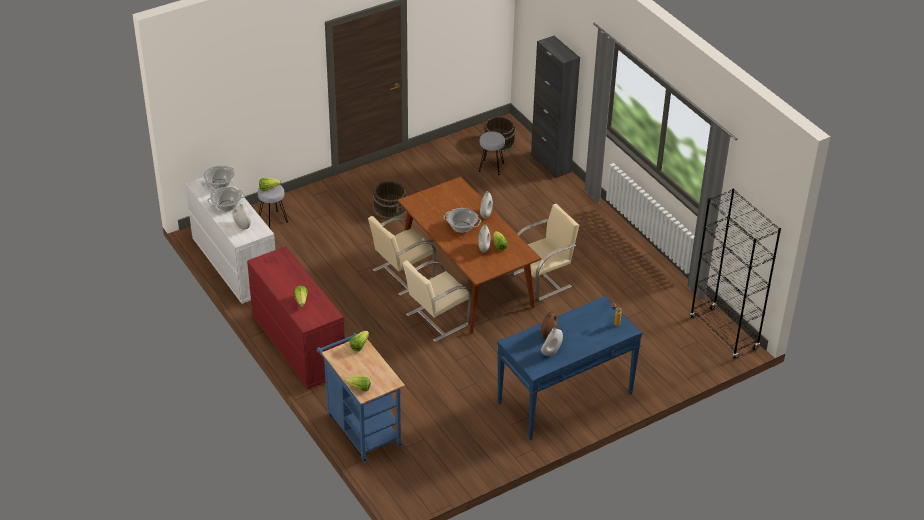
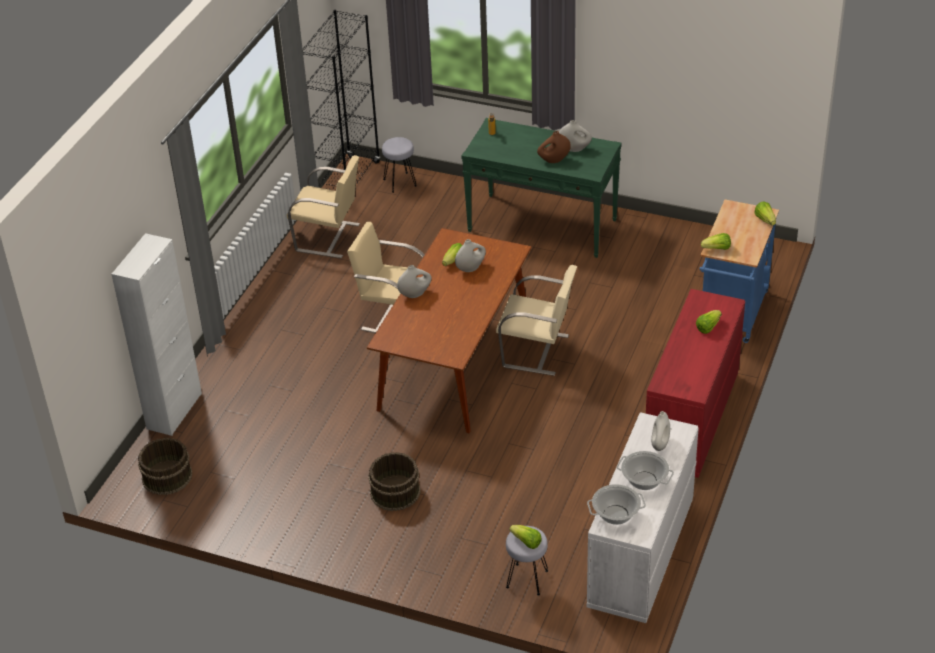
camera: 125 degrees left, 0 degrees up
beige chair [368,216,436,296] -> beige chair moved to [287,155,360,258]
cooking pot [443,208,481,233] -> none
grey stool [479,132,505,175] -> grey stool moved to [382,137,417,193]
blue console table [497,296,642,440] -> green console table [461,118,622,258]
black cabinet [531,36,580,178] -> white cabinet [111,233,202,436]

